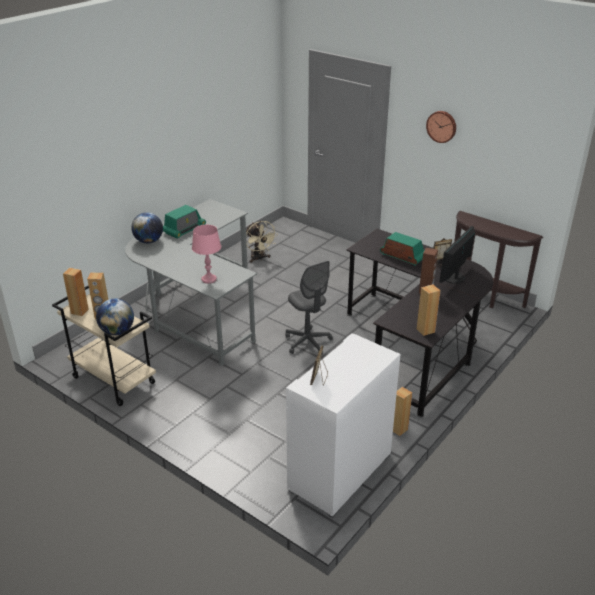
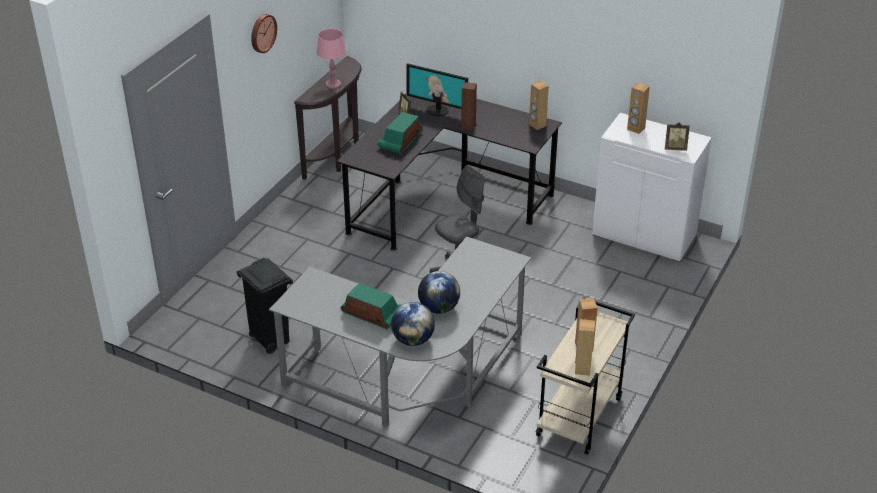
camera: 100 degrees left, 5 degrees up
globe [96,298,134,335] -> globe moved to [418,271,460,314]
pink table lamp [192,225,221,284] -> pink table lamp moved to [317,29,346,89]
beige fan [246,221,278,263] -> black trash can [236,258,293,354]
brown speaker [393,387,412,436] -> brown speaker moved to [627,82,650,134]

